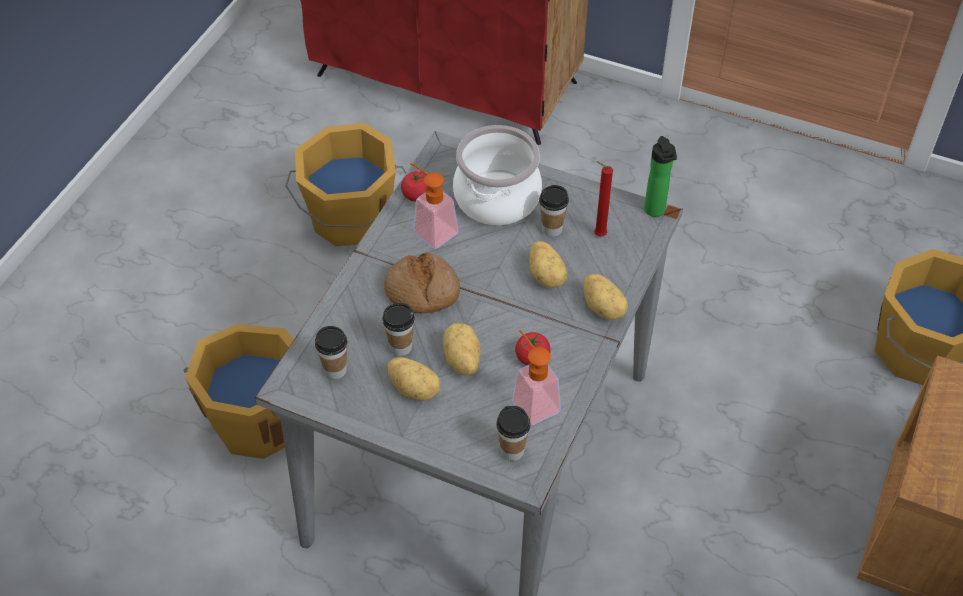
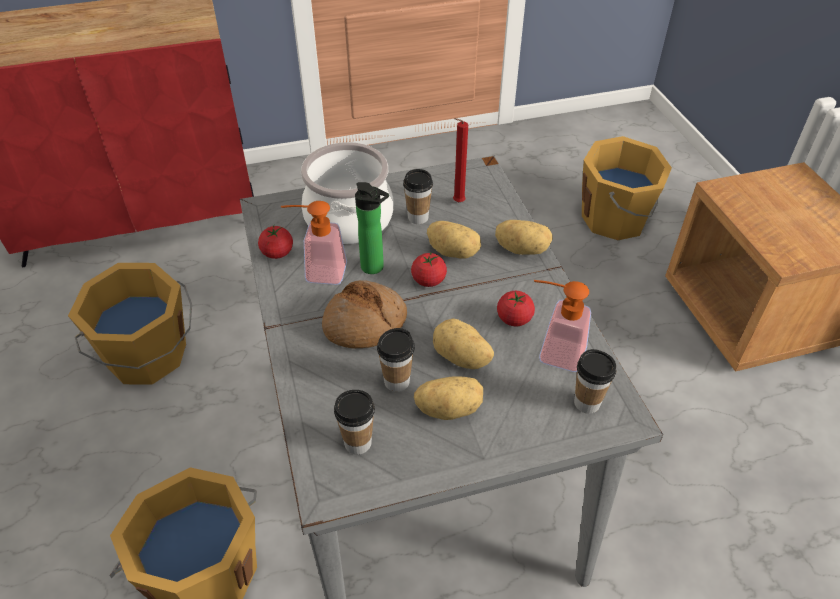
camera: 40 degrees left, 5 degrees down
bottle [644,136,677,217] -> bottle moved to [355,182,389,274]
none -> tomato [411,252,447,287]

